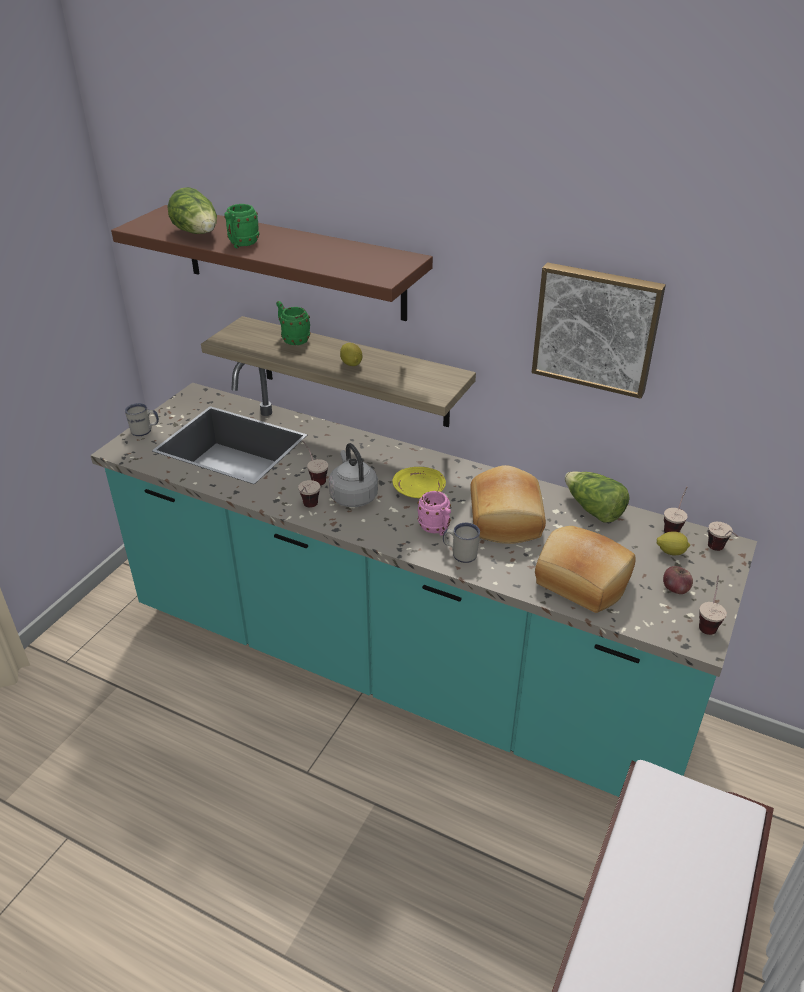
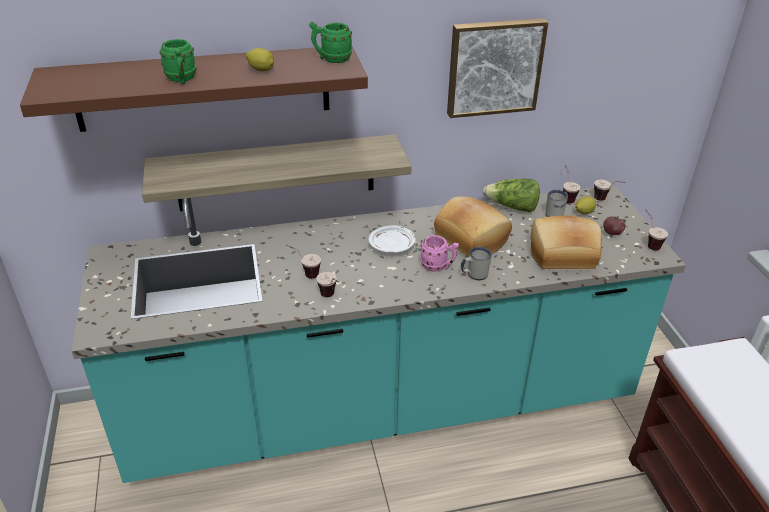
camera: 40 degrees left, 0 degrees up
white mug [125,403,159,436] -> white mug moved to [545,190,568,217]
lettuce [167,187,217,234] -> none
green mug [276,301,311,345] -> green mug moved to [309,22,352,63]
grey kettle [329,443,378,507] -> none
lemon [340,343,362,366] -> lemon moved to [246,48,274,72]
yellow plate [392,467,446,498] -> white plate [369,225,416,253]

